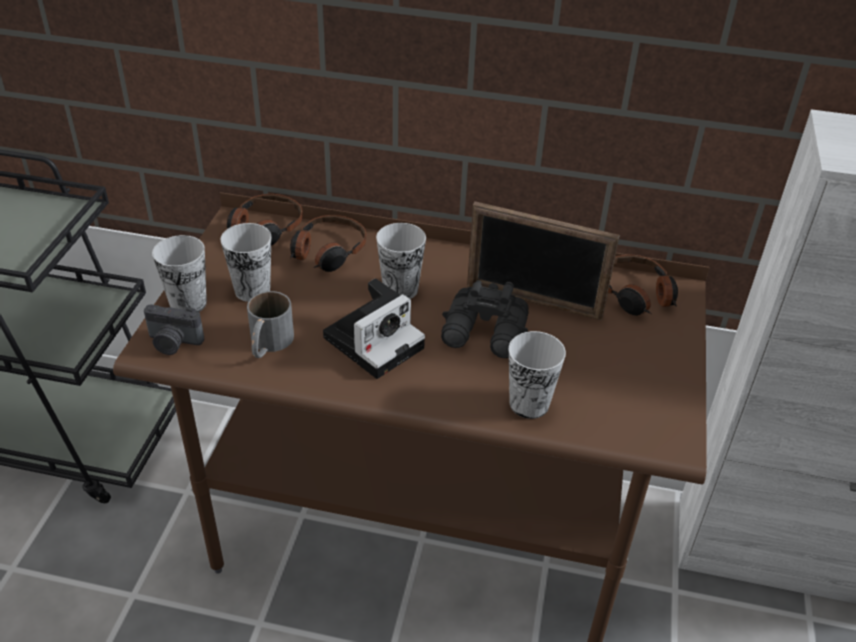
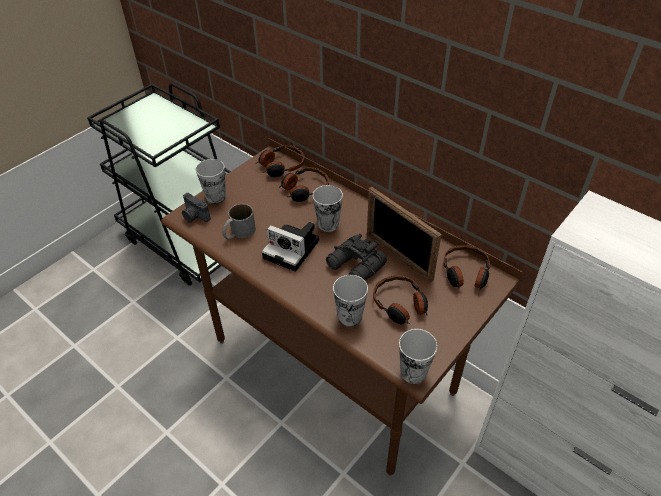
camera: 30 degrees right, 5 degrees up
cup [221,223,271,302] -> cup moved to [399,329,437,384]
camera [323,278,425,379] -> camera turned 45 degrees clockwise [262,222,319,272]
none -> headphones [373,275,428,325]

